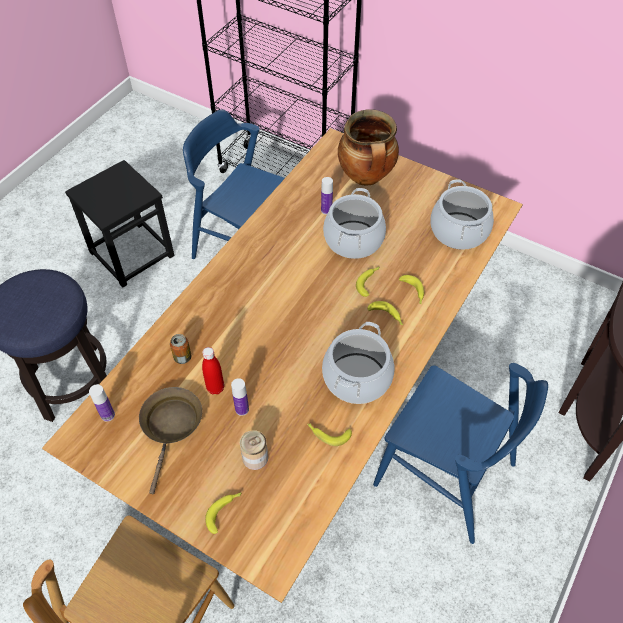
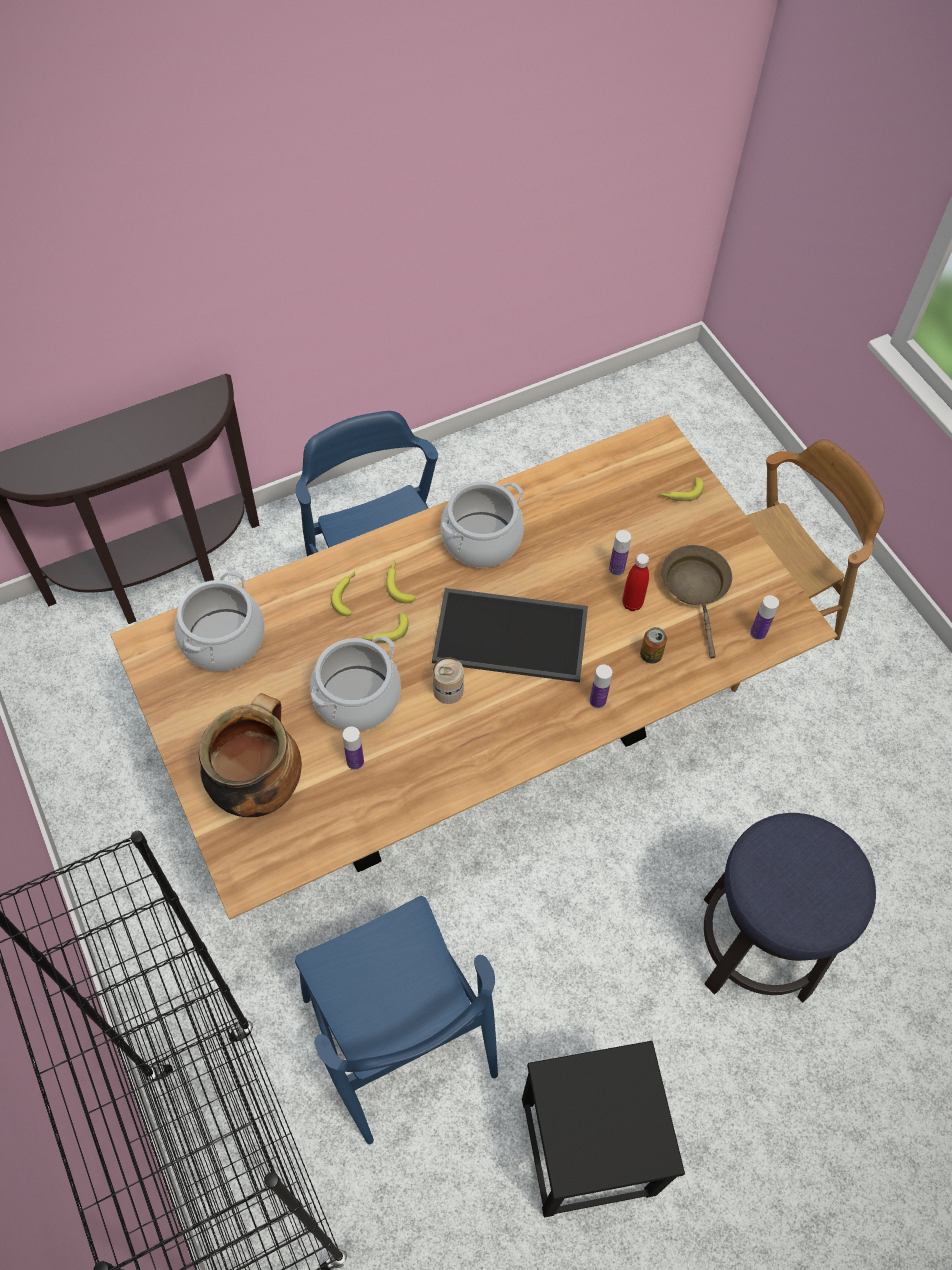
camera: 150 degrees left, 5 degrees up
brown frying pan [139,387,202,494] -> brown frying pan turned 135 degrees clockwise [661,545,732,658]
can [240,430,268,470] -> can moved to [433,657,464,704]
banana [307,424,352,446] -> none
none -> tray [432,588,588,682]
none -> bottle [589,664,612,709]

